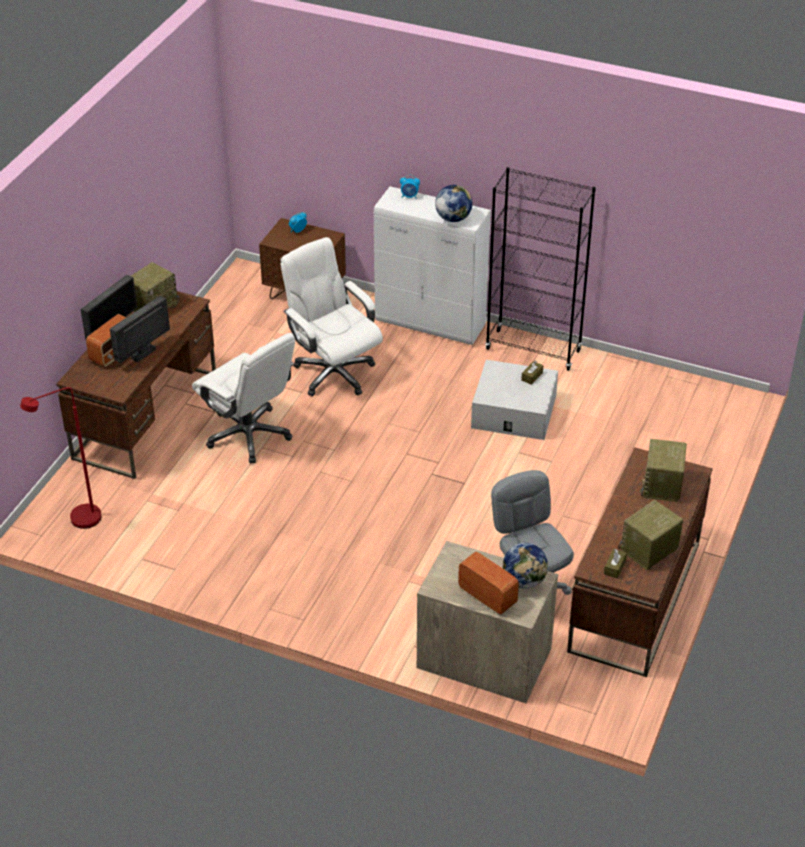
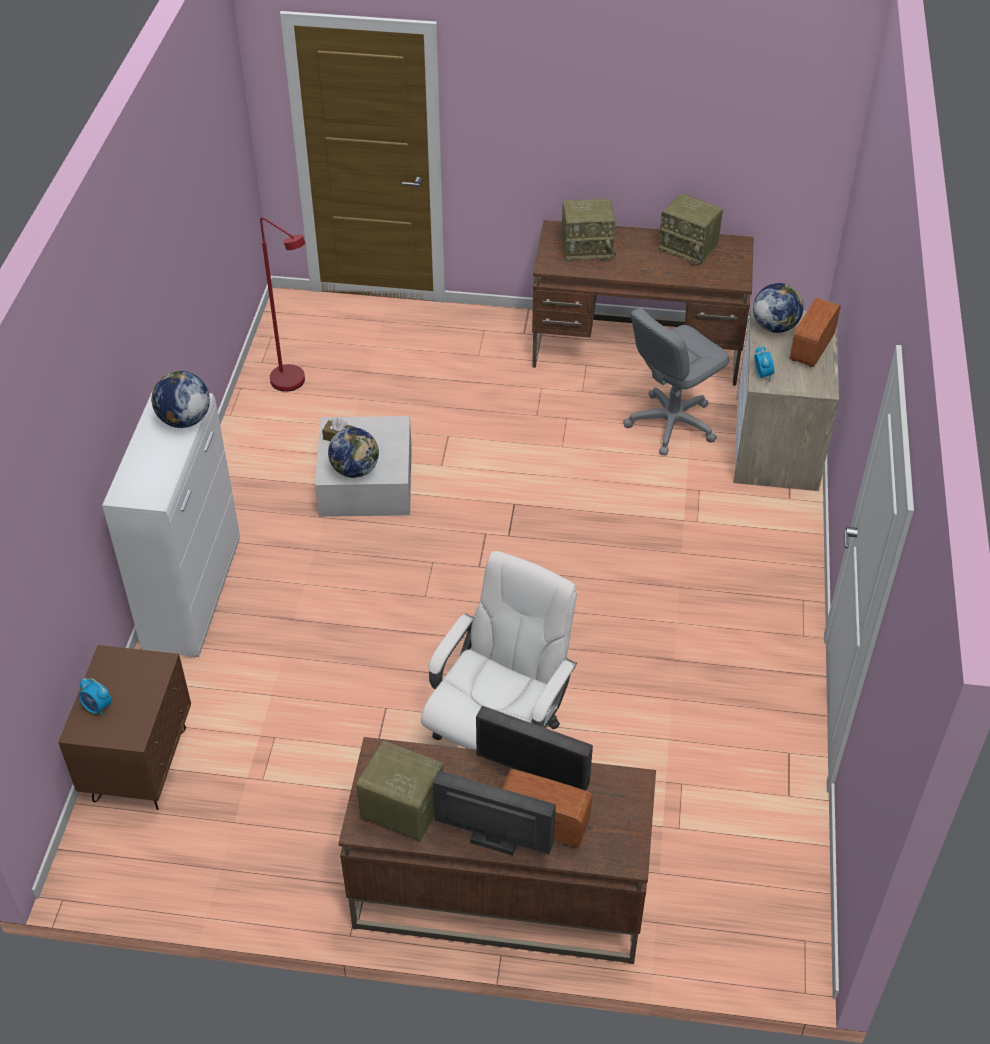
camera: 105 degrees left, 5 degrees up
red floor lamp [20,387,102,529] -> red floor lamp moved to [260,217,305,392]
white office chair [280,237,383,396] -> none
alarm clock [400,175,420,199] -> alarm clock moved to [754,345,774,382]
black bookcase [485,167,596,371] -> none
brown tissue box [604,549,627,579] -> none
none -> globe [328,427,379,478]

